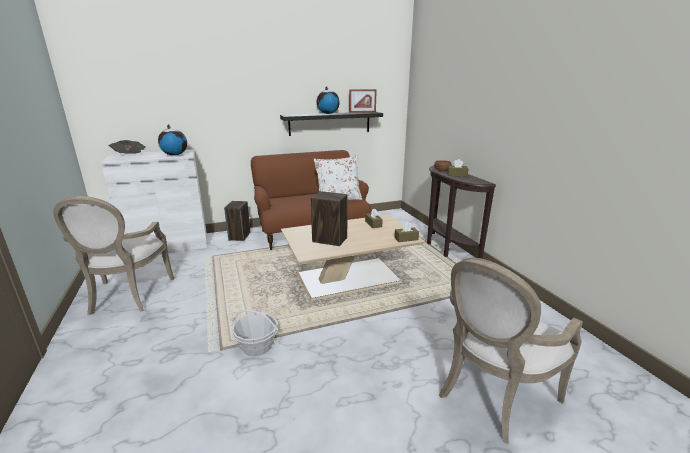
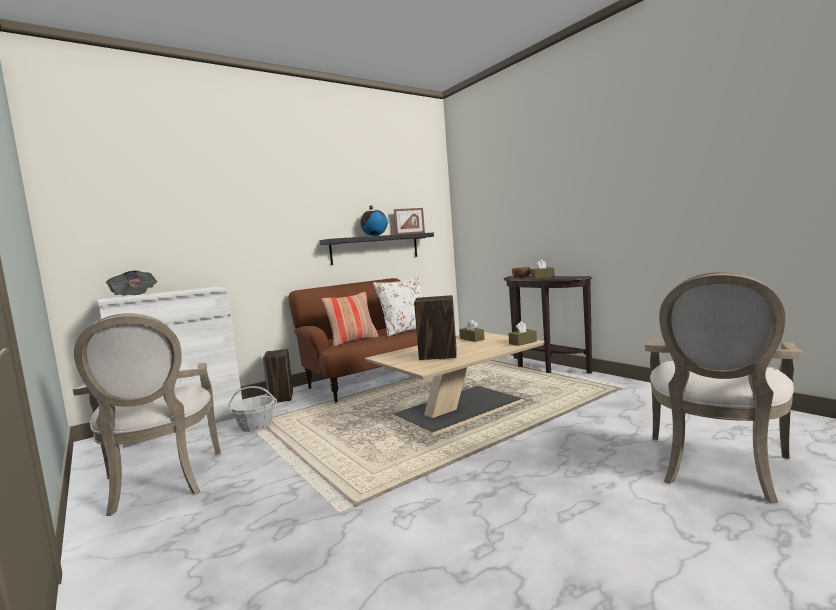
camera: 15 degrees left, 15 degrees down
globe [158,124,187,156] -> none
basket [232,310,278,356] -> basket moved to [229,386,277,432]
none -> pillow [322,292,378,346]

